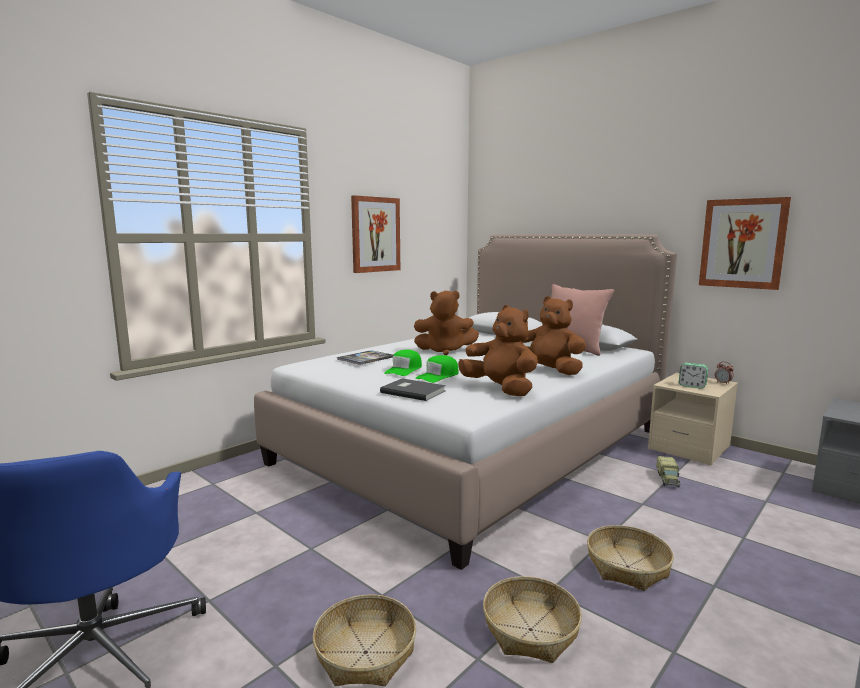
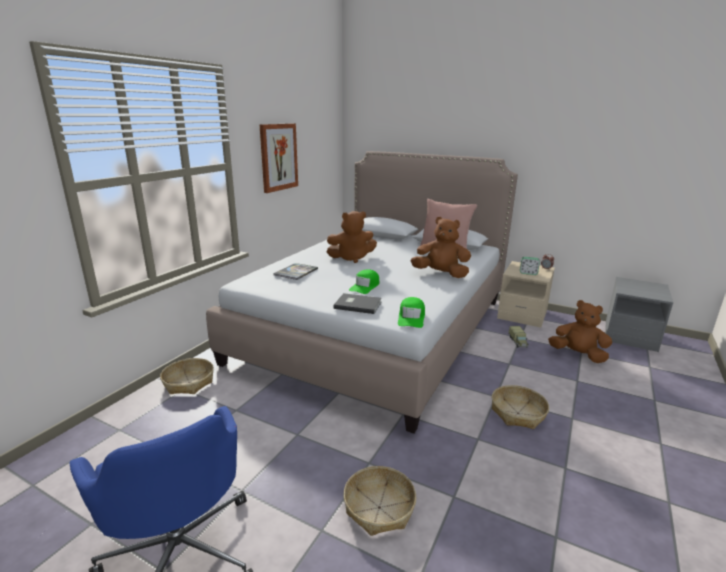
camera: 15 degrees left, 10 degrees up
green cap [384,350,422,376] -> green cap moved to [398,297,425,328]
brown plush toy [458,305,538,396] -> brown plush toy moved to [548,300,612,363]
basket [483,576,582,663] -> basket moved to [160,358,214,394]
picture [699,197,791,290] -> none

